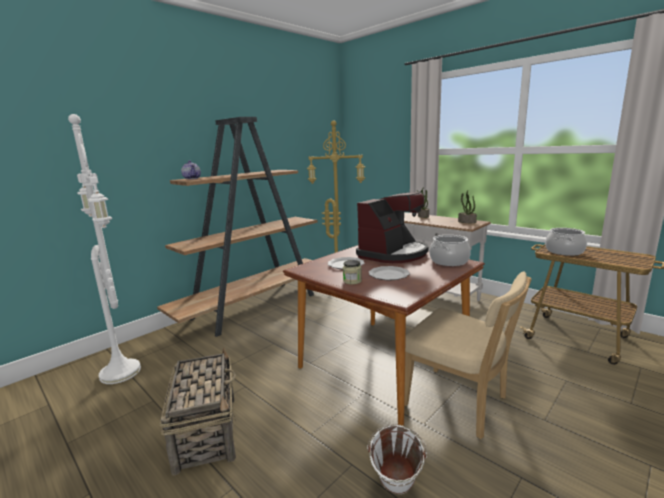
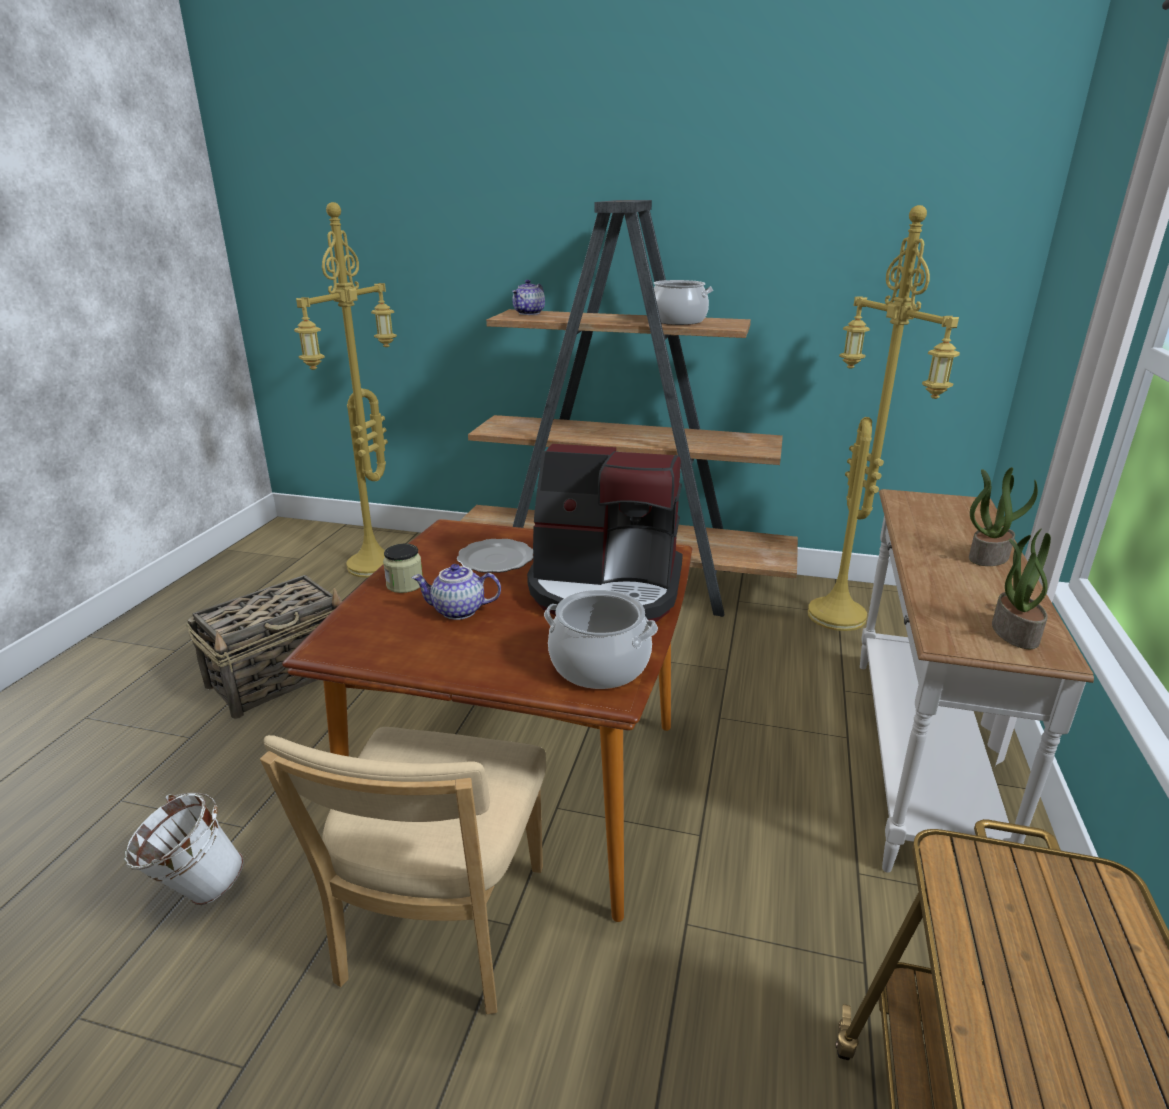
camera: 60 degrees right, 10 degrees up
white floor lamp [68,114,141,384] -> yellow floor lamp [294,202,397,578]
plate [369,266,410,281] -> teapot [412,564,501,620]
cooking pot [545,228,587,256] -> cooking pot moved to [654,280,713,325]

